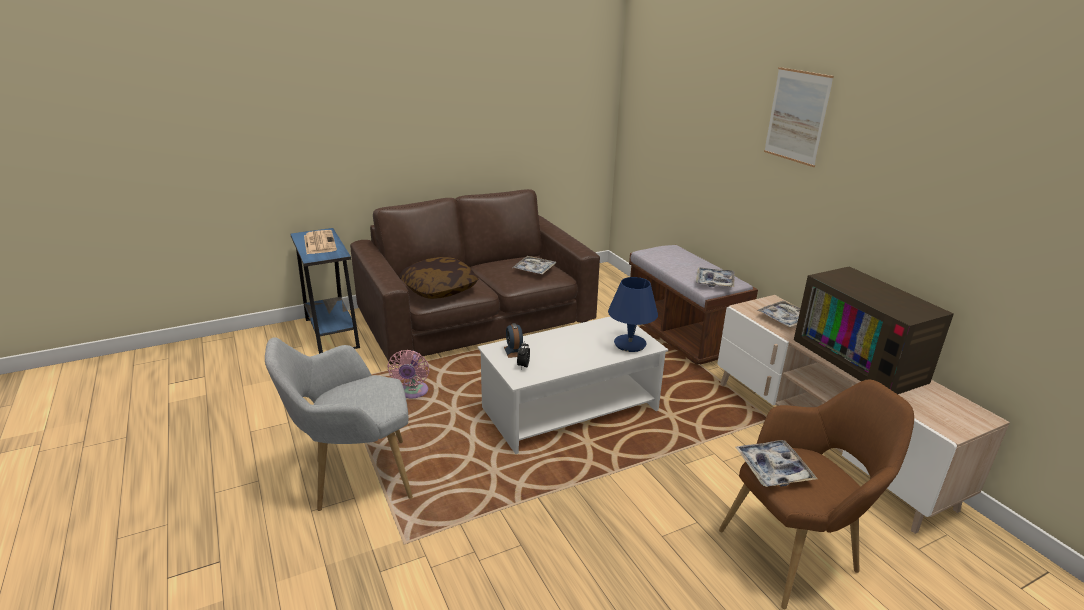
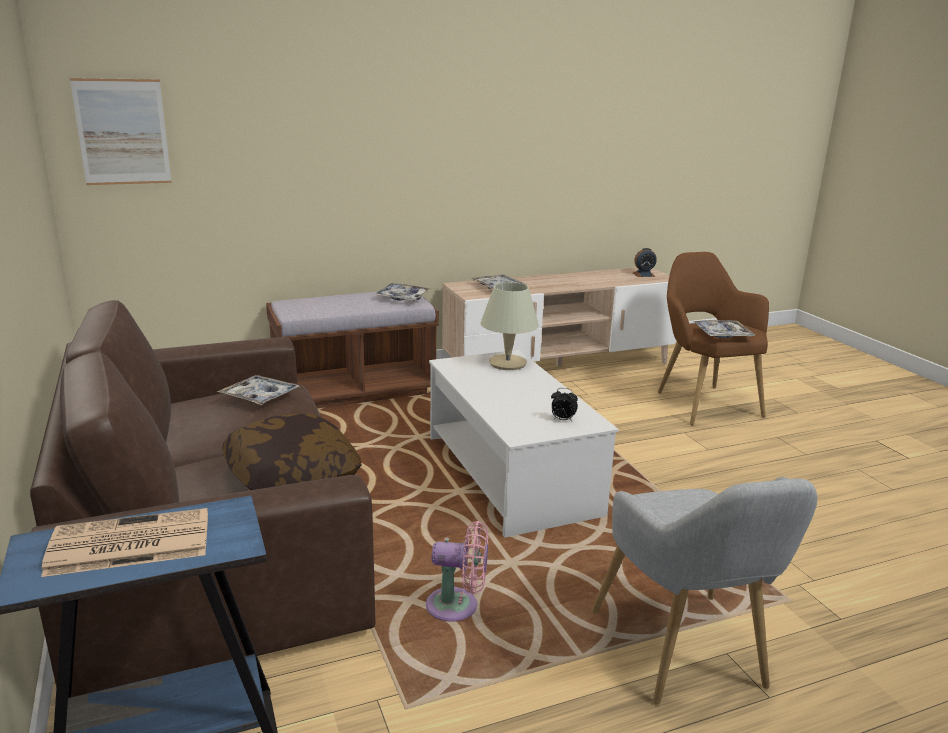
camera: 85 degrees left, 5 degrees down
alarm clock [504,323,523,358] -> alarm clock moved to [633,248,657,277]
blue table lamp [608,277,658,352] -> beige table lamp [481,282,539,370]
picture [764,67,834,167] -> picture moved to [70,78,172,185]
television [794,267,954,394] -> none

